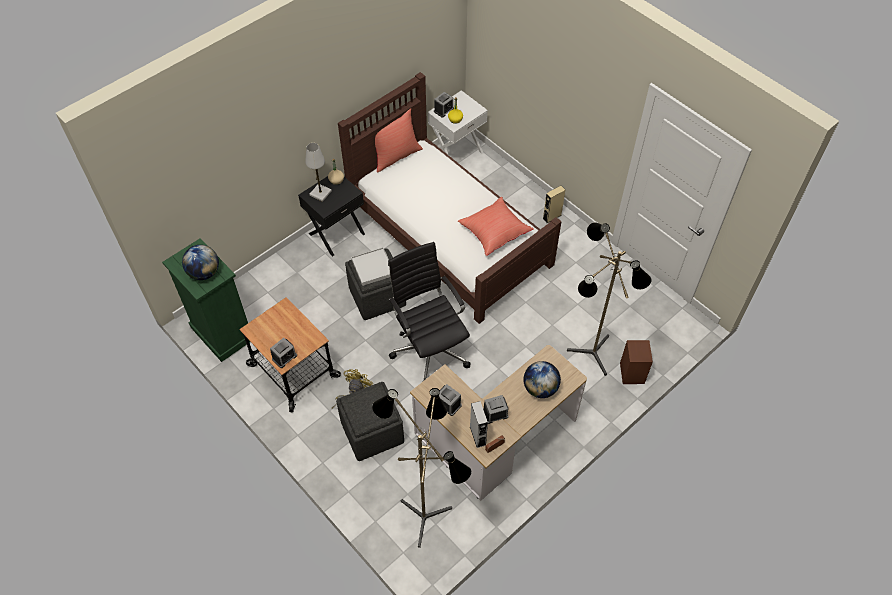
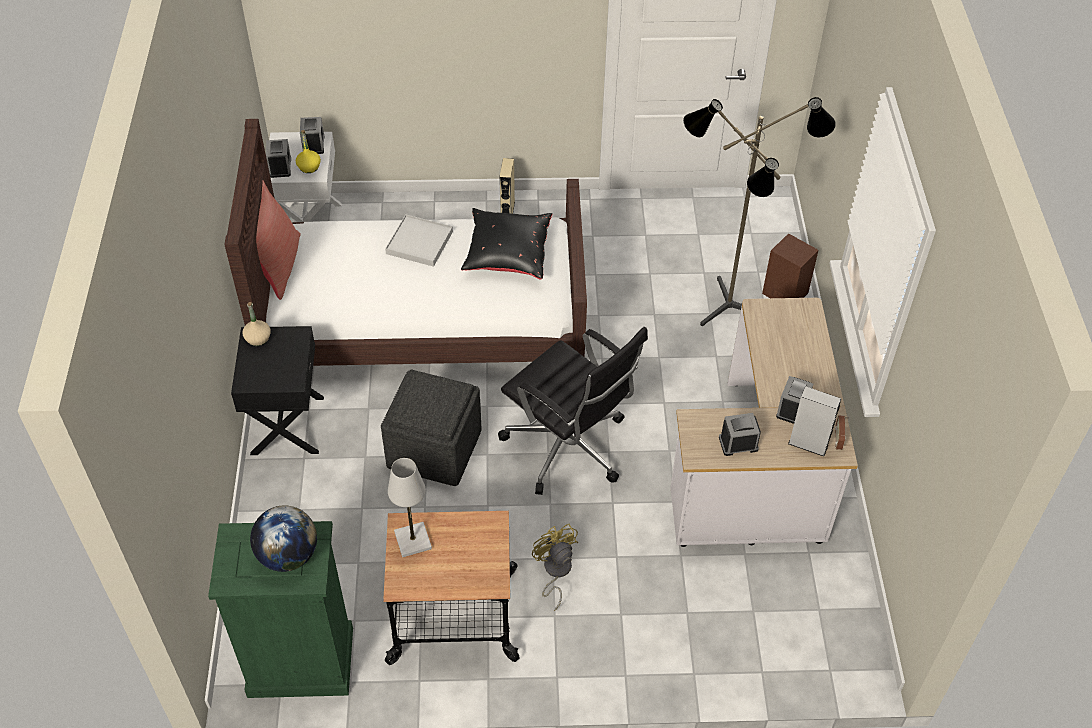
camera: 50 degrees left, 5 degrees down
alarm clock [270,338,297,368] -> alarm clock moved to [300,117,324,154]
white table lamp [305,143,332,202] -> white table lamp moved to [388,458,432,557]
grey ottoman [336,382,404,461] -> none
white tray [351,248,390,286] -> white tray moved to [385,214,453,267]
floor lamp [372,388,472,548] -> none
black office chair [388,242,471,380] -> black office chair turned 150 degrees counterclockwise [498,327,648,495]
red pillow [458,197,534,256] -> black pillow [461,208,552,279]
globe [523,361,561,398] -> none

